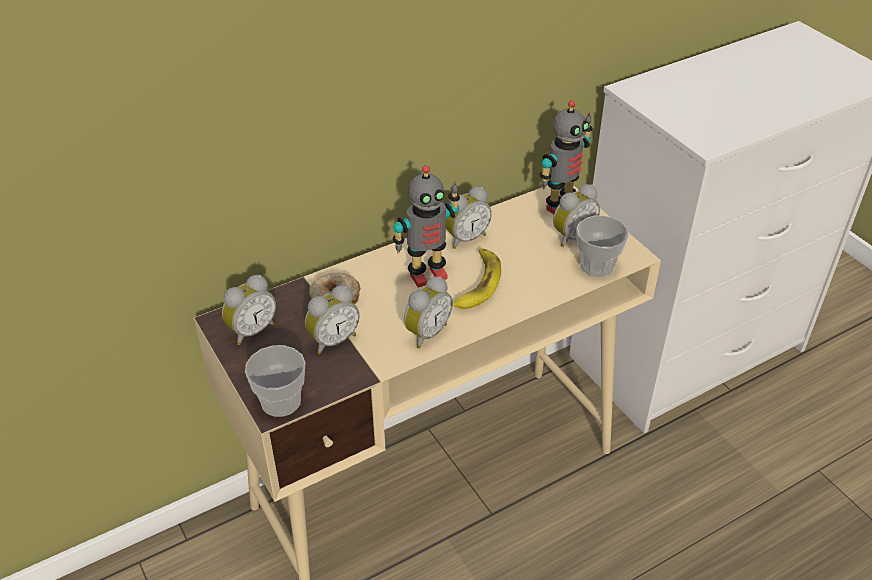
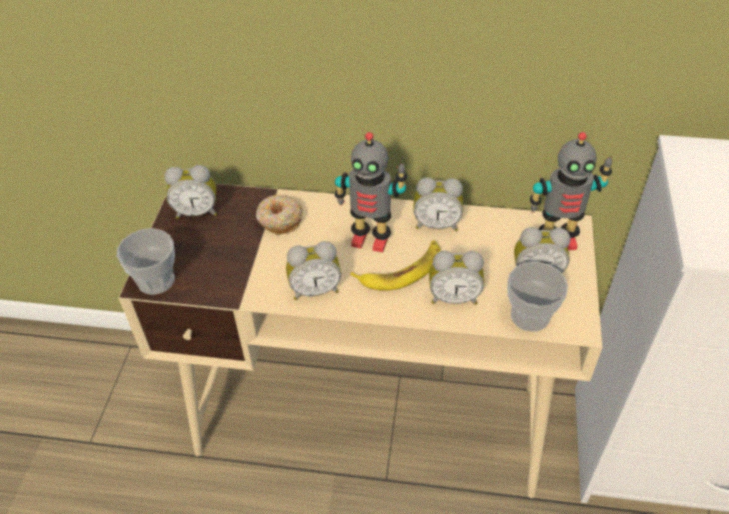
camera: 40 degrees right, 5 degrees up
alarm clock [305,285,360,354] -> alarm clock moved to [429,251,484,305]

